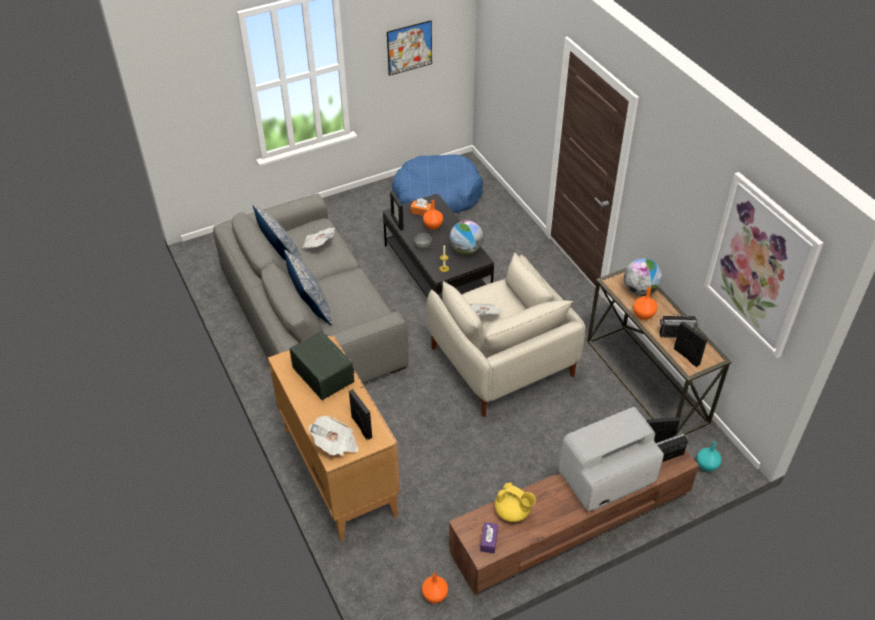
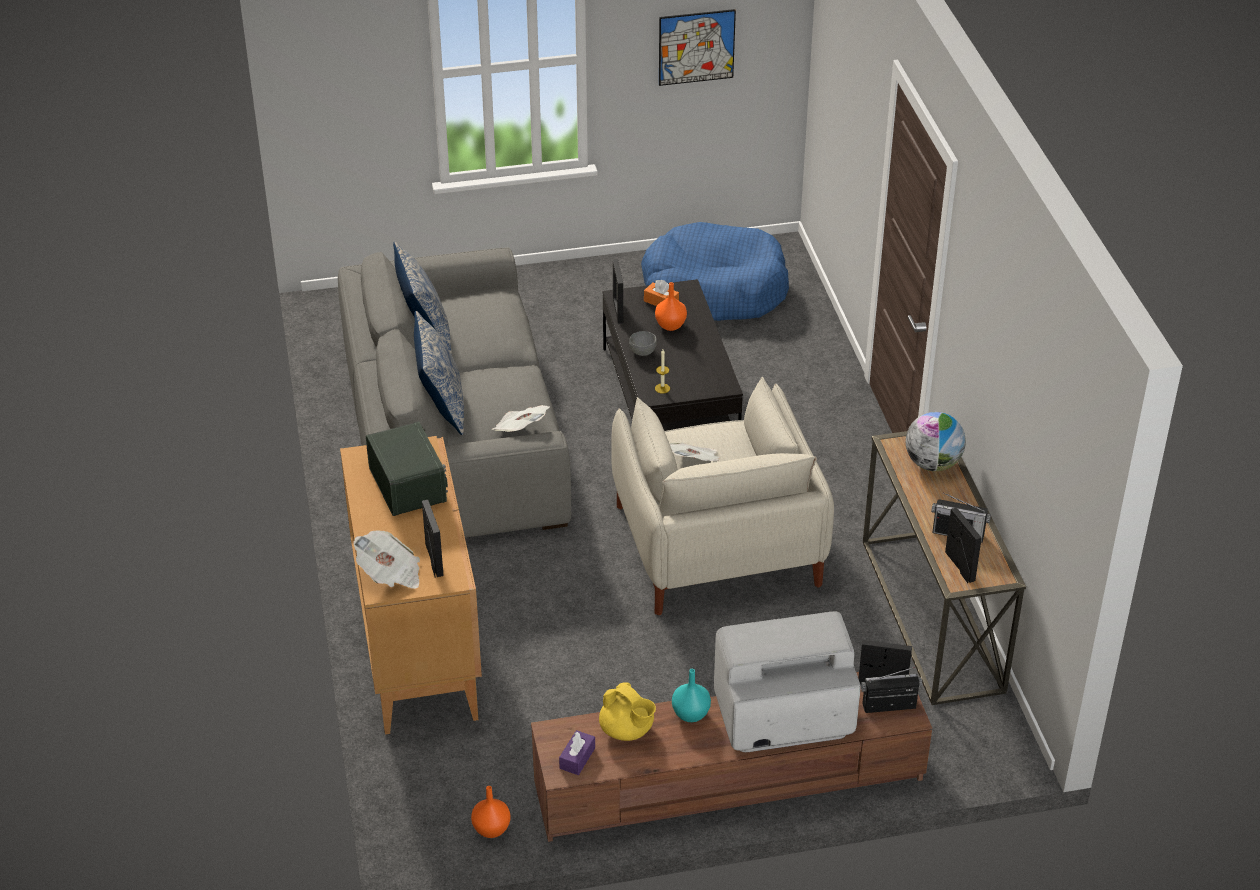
camera: 15 degrees right, 5 degrees down
newspaper [302,228,335,248] -> newspaper moved to [492,405,550,432]
globe [449,220,484,255] -> none
orange vase [633,287,657,320] -> none
turquoise vase [697,441,721,472] -> turquoise vase moved to [672,669,711,722]
picture [704,172,823,358] -> none

